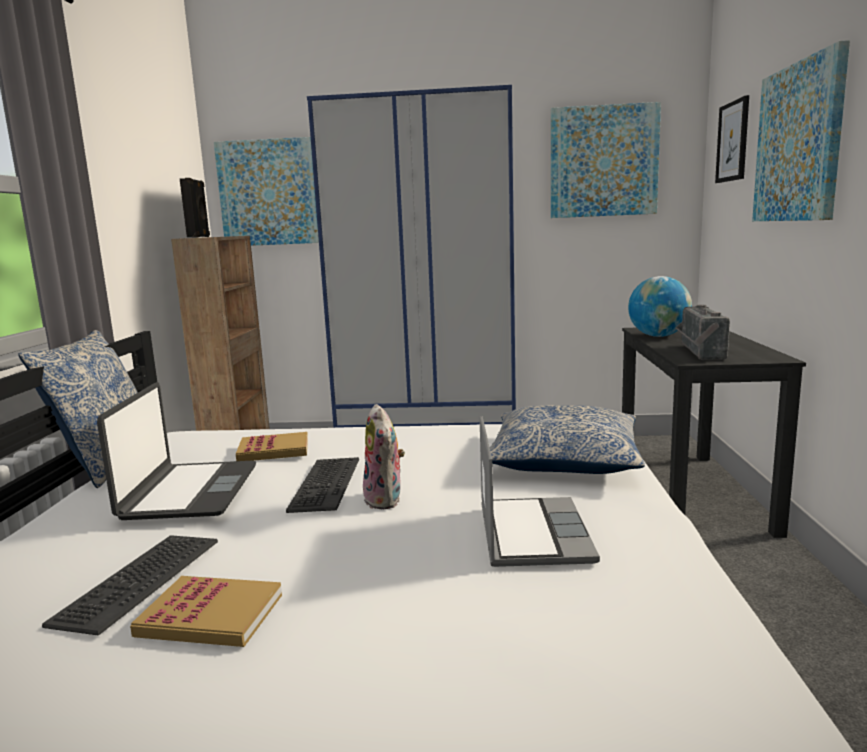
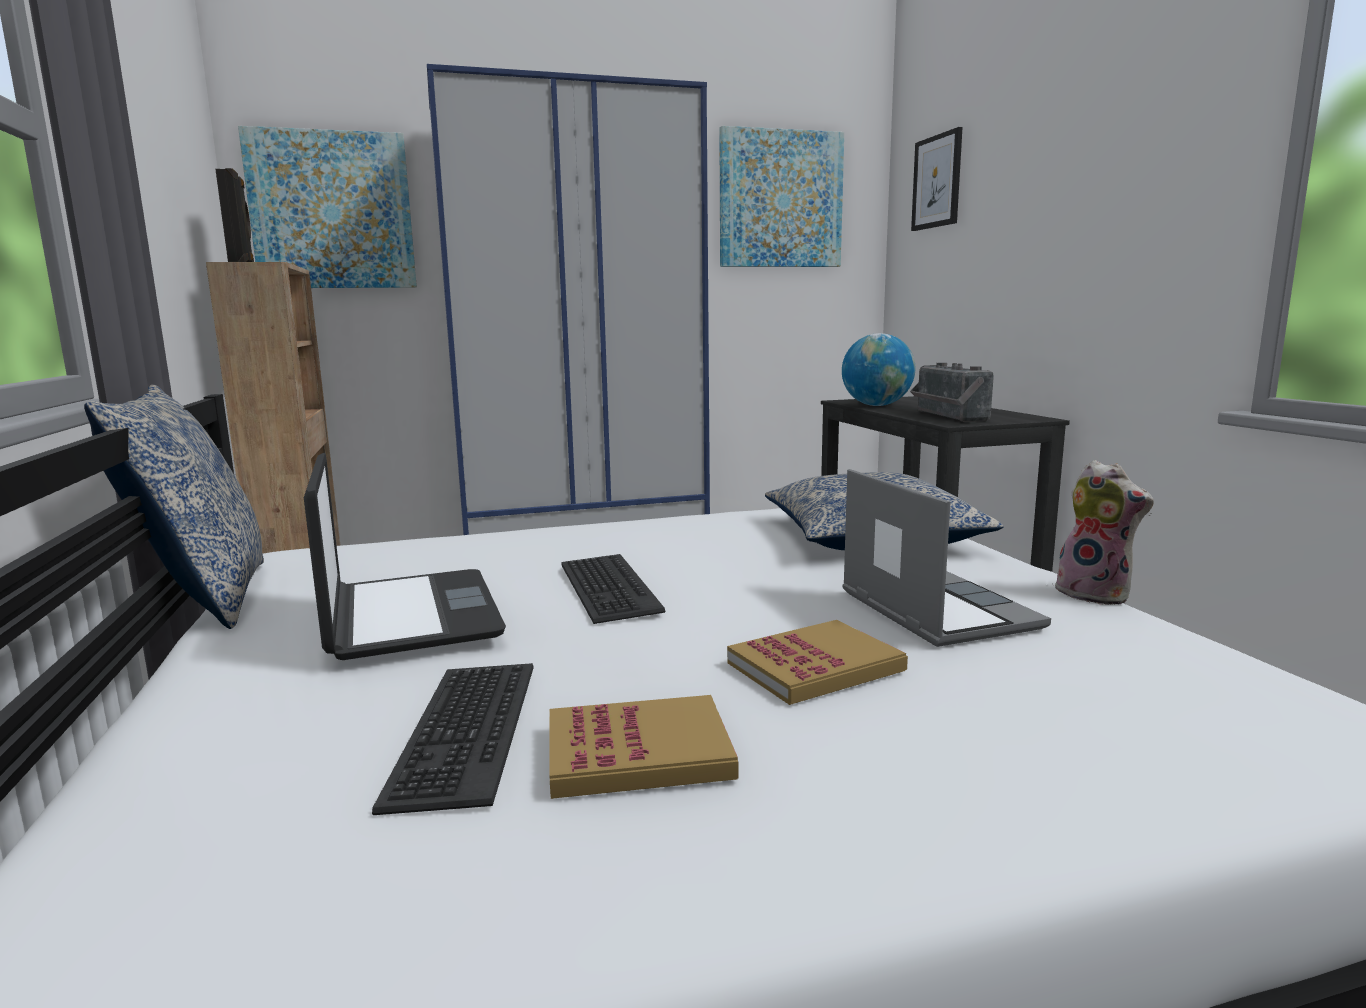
camera: 20 degrees left, 0 degrees up
book [236,432,308,461] -> book moved to [727,620,908,705]
plush toy [361,404,405,509] -> plush toy moved to [1055,460,1154,605]
picture [752,40,850,221] -> none

